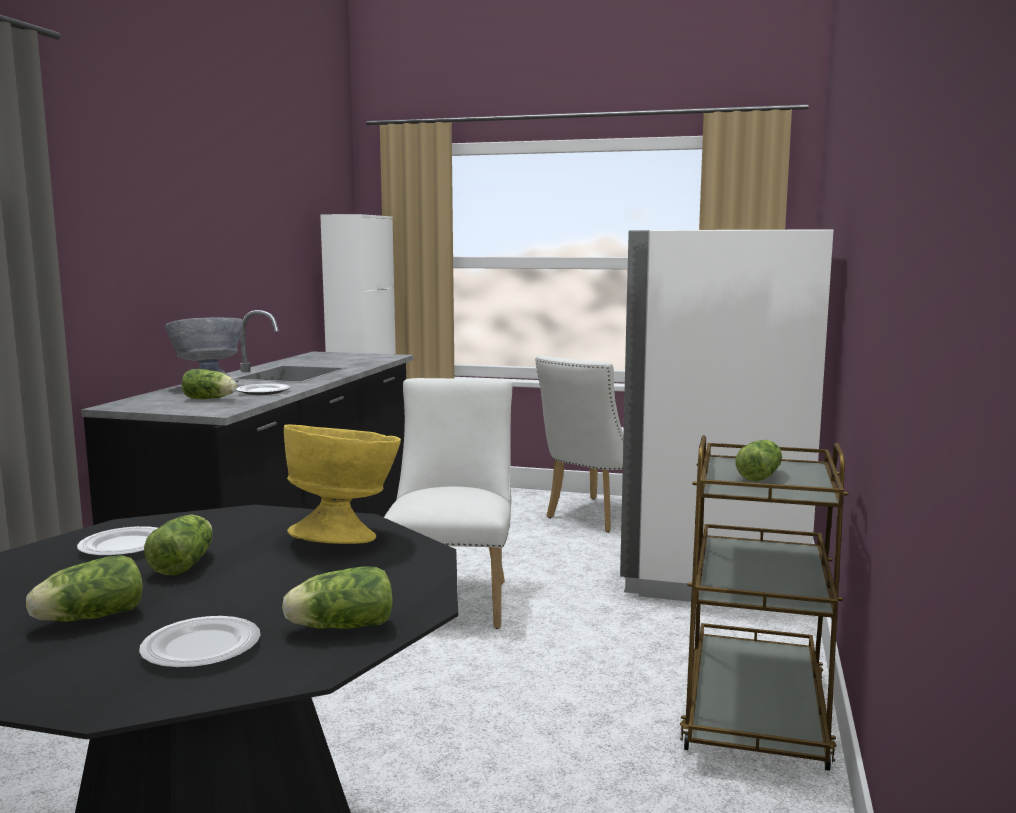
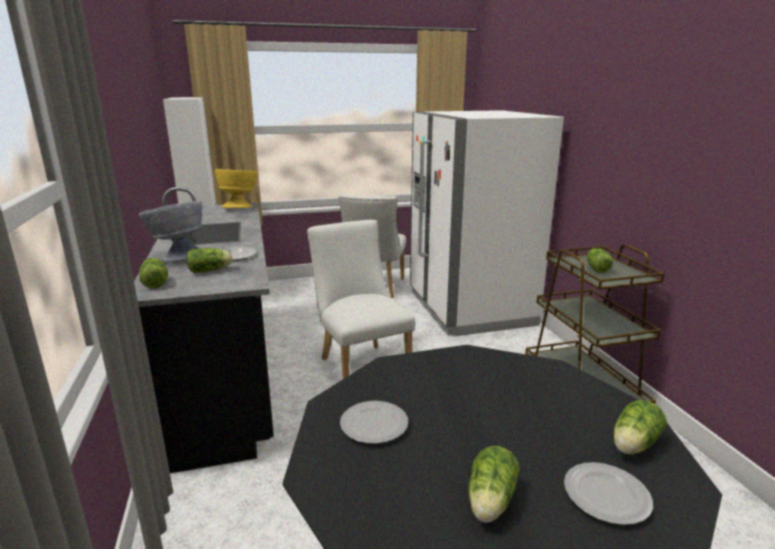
camera: 30 degrees left, 10 degrees up
lettuce [144,515,213,575] -> lettuce moved to [139,258,168,288]
yellow bowl [284,424,401,544] -> yellow bowl moved to [215,169,258,208]

